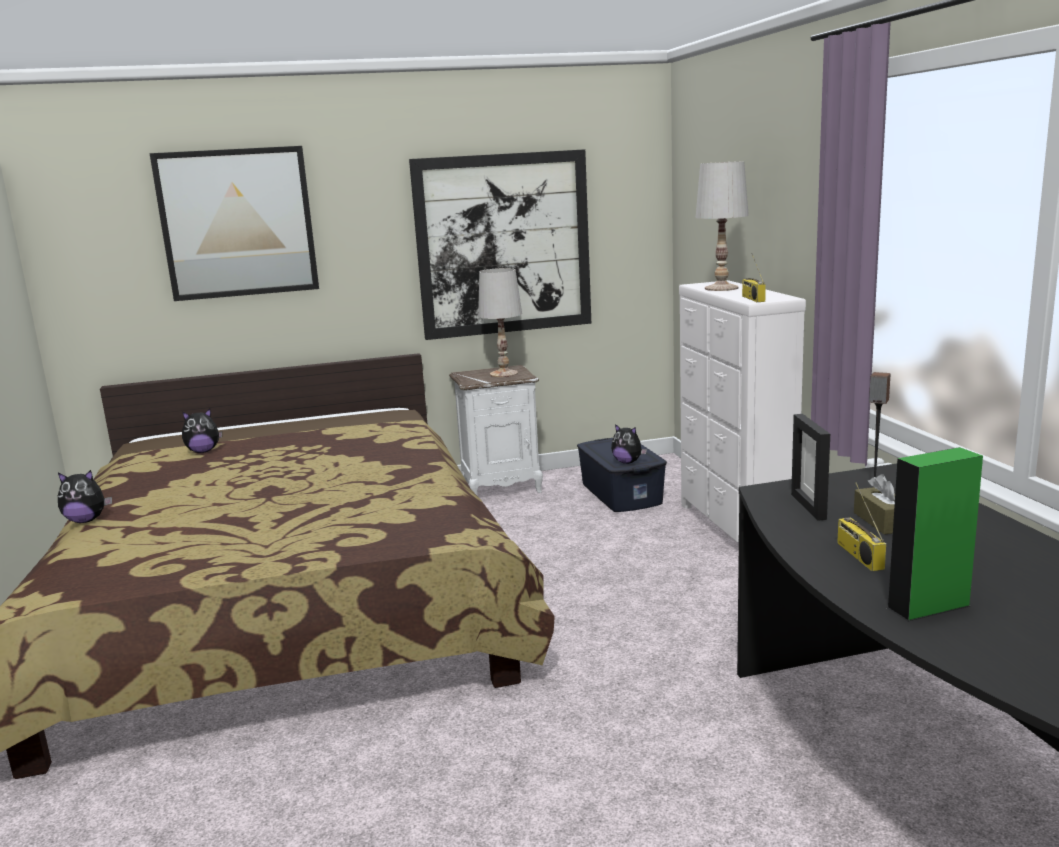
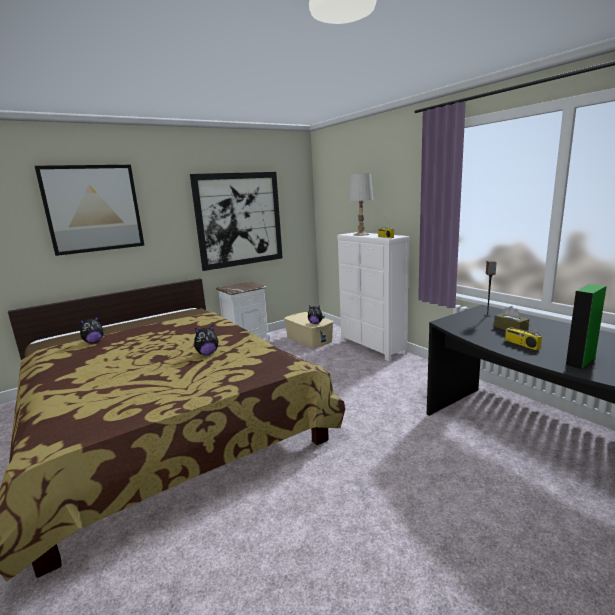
camera: 20 degrees left, 0 degrees up
plush toy [58,470,112,523] -> plush toy moved to [194,325,219,355]
white table lamp [478,268,522,377] -> none
blue storage box [577,438,667,512] -> beige storage box [284,312,334,348]
picture frame [791,414,830,521] -> none

